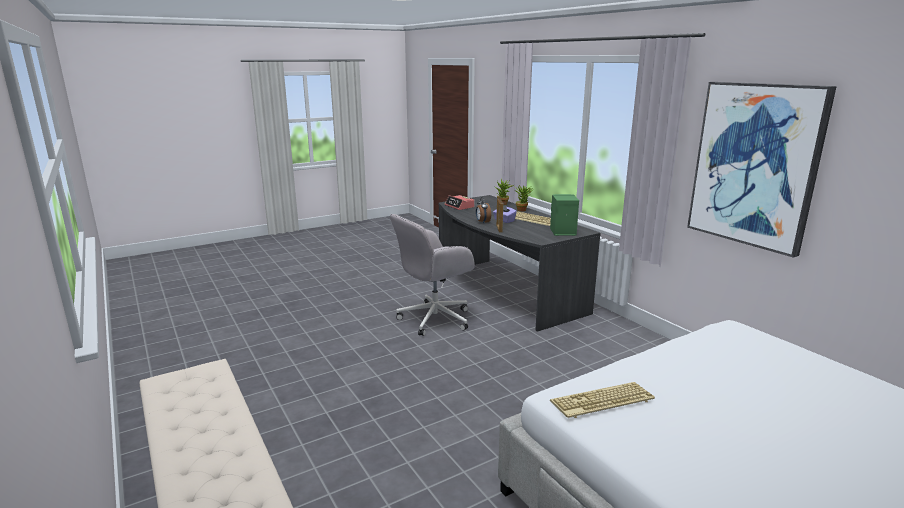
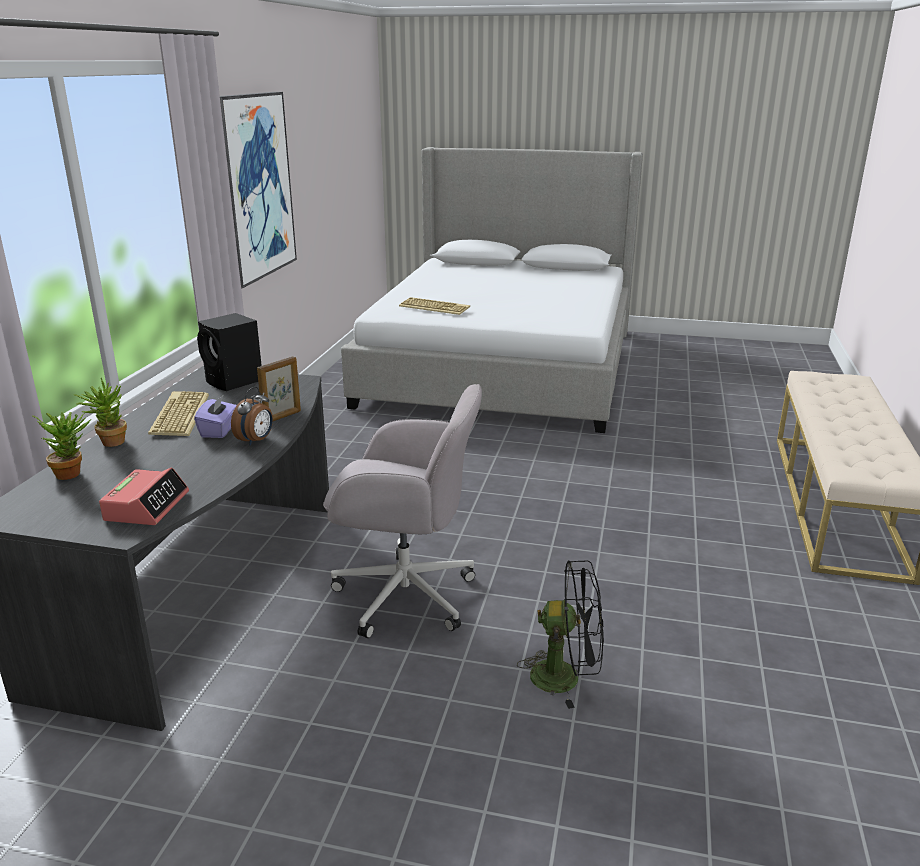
camera: 135 degrees left, 5 degrees up
green speaker [550,194,579,236] -> black speaker [197,313,262,391]
keyboard [550,382,655,418] -> keyboard moved to [399,297,470,315]
none -> black fan [517,560,604,709]

